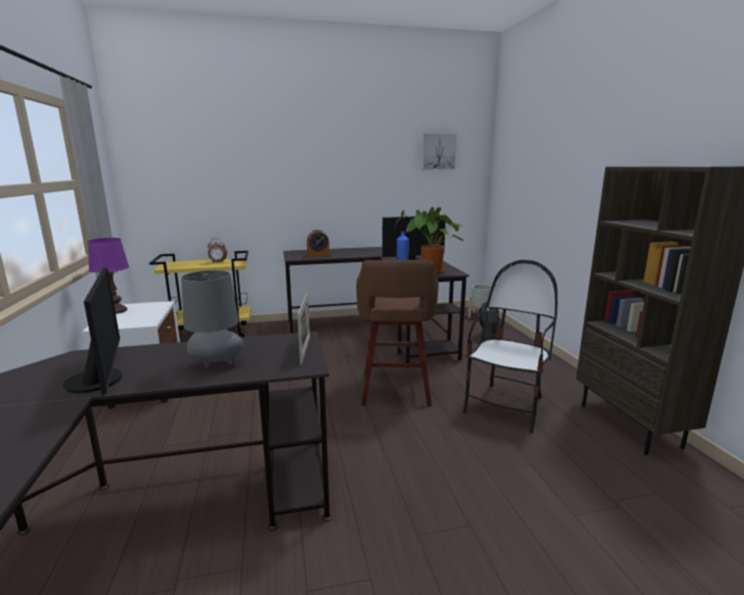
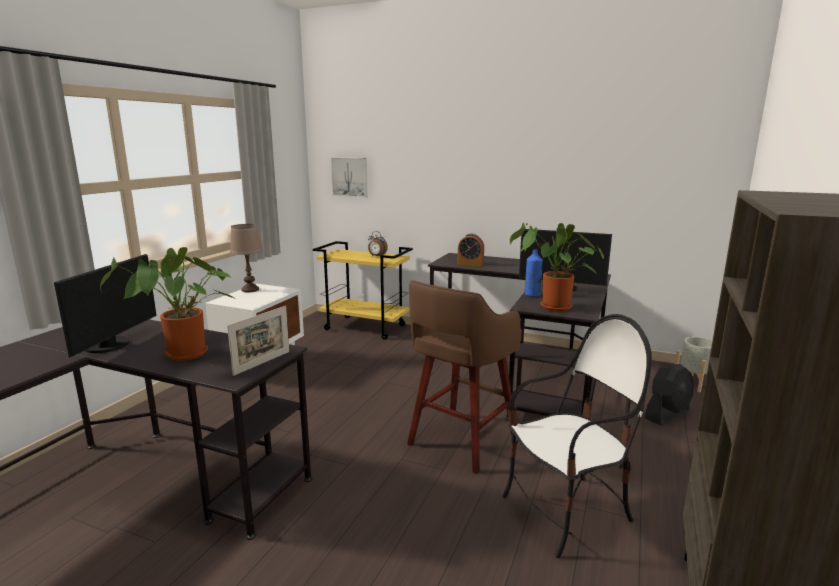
camera: 35 degrees right, 0 degrees up
purple table lamp [88,238,129,314] -> brown table lamp [230,224,263,292]
grey table lamp [181,270,244,368] -> potted plant [100,247,234,361]
picture [421,133,457,170] -> picture moved to [331,157,367,198]

